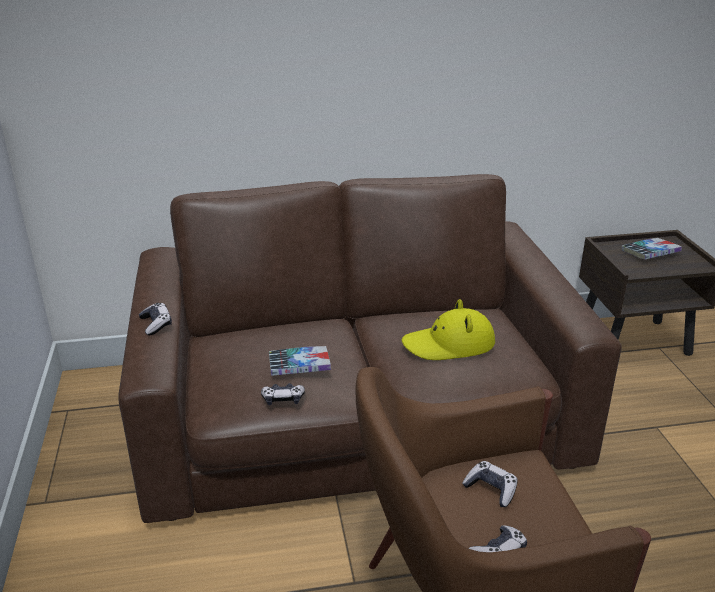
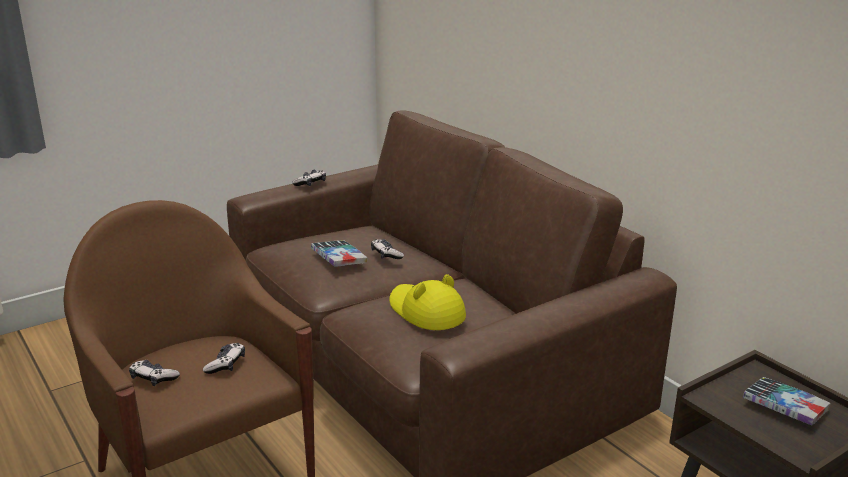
camera: 65 degrees right, 5 degrees down
game controller [261,383,305,405] -> game controller moved to [371,239,404,259]

